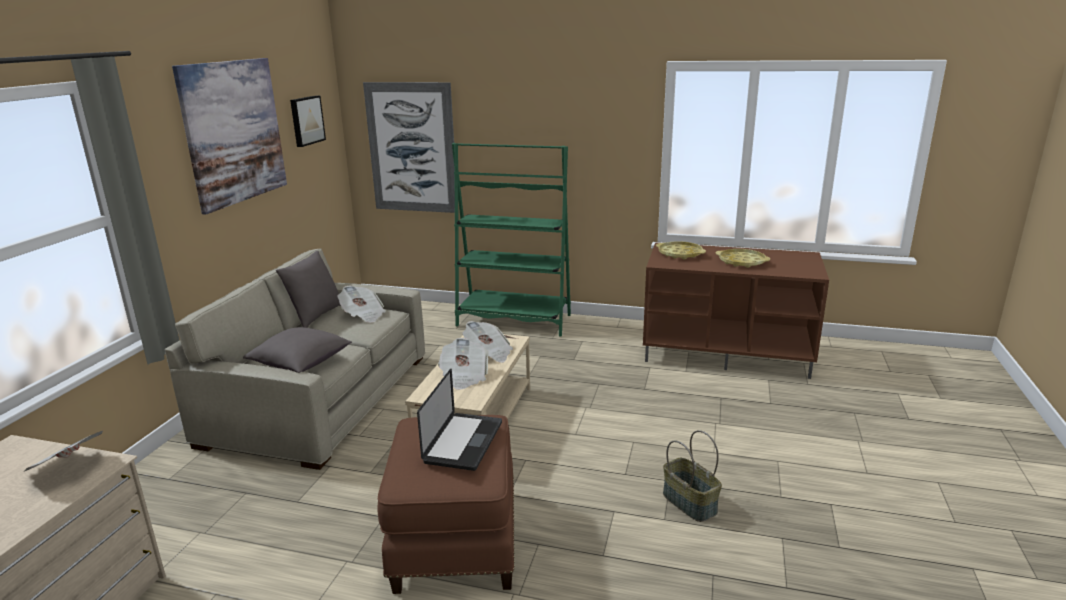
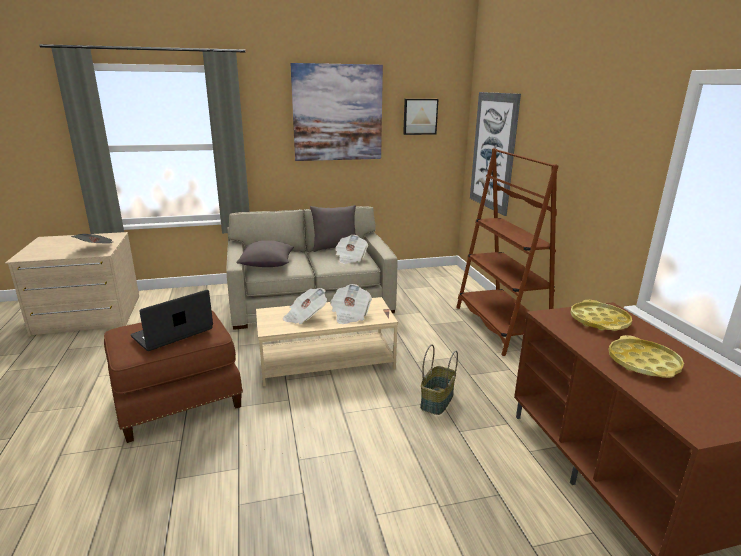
camera: 60 degrees right, 0 degrees up
laptop [417,369,502,471] -> laptop turned 150 degrees clockwise [131,290,213,351]
green bookcase [452,143,571,337] -> brown bookcase [456,148,559,356]
basket [663,430,722,522] -> basket moved to [420,344,458,415]

